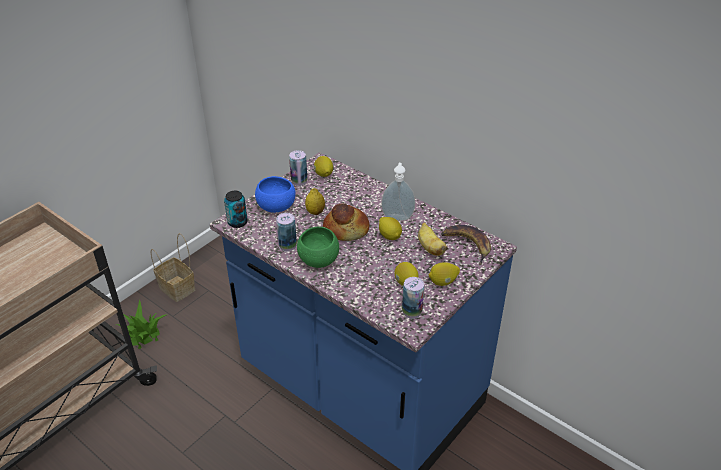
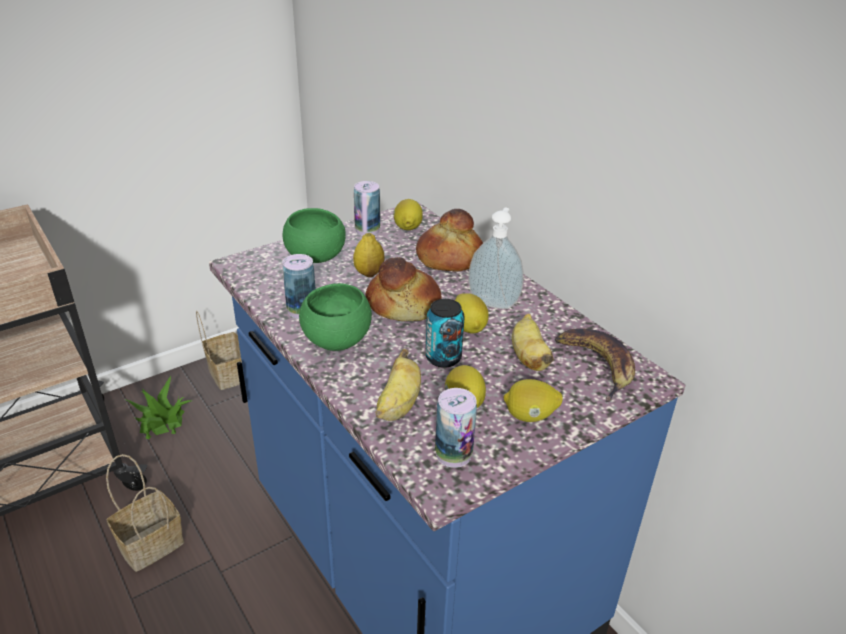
camera: 15 degrees right, 5 degrees down
can [224,191,248,228] -> can moved to [425,299,465,368]
blue bowl [255,176,295,213] -> green bowl [283,208,346,263]
none -> basket [106,454,184,572]
none -> banana [375,349,421,421]
none -> bread [416,209,483,271]

